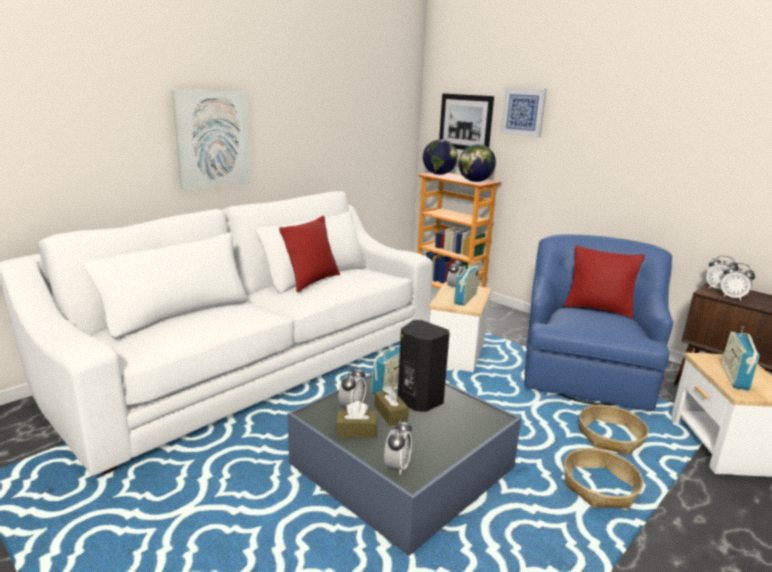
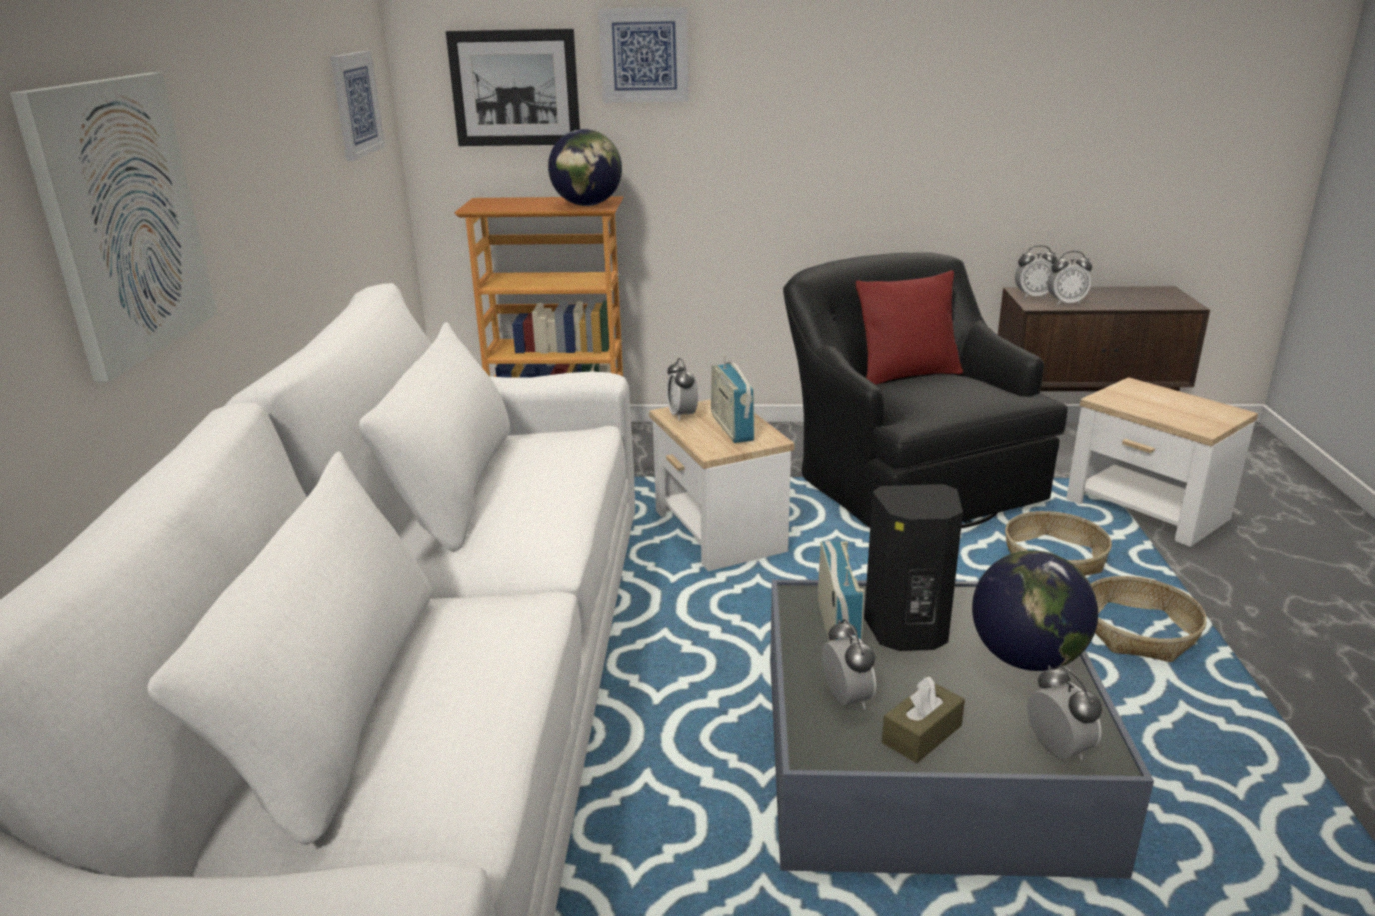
camera: 40 degrees left, 5 degrees up
red pillow [279,215,340,293] -> none
brown tissue box [374,386,409,426] -> none
globe [423,139,458,175] -> globe moved to [972,550,1098,671]
blue armchair [524,234,673,411] -> black armchair [783,252,1068,528]
radio [722,327,759,391] -> none
none -> picture [330,51,385,161]

